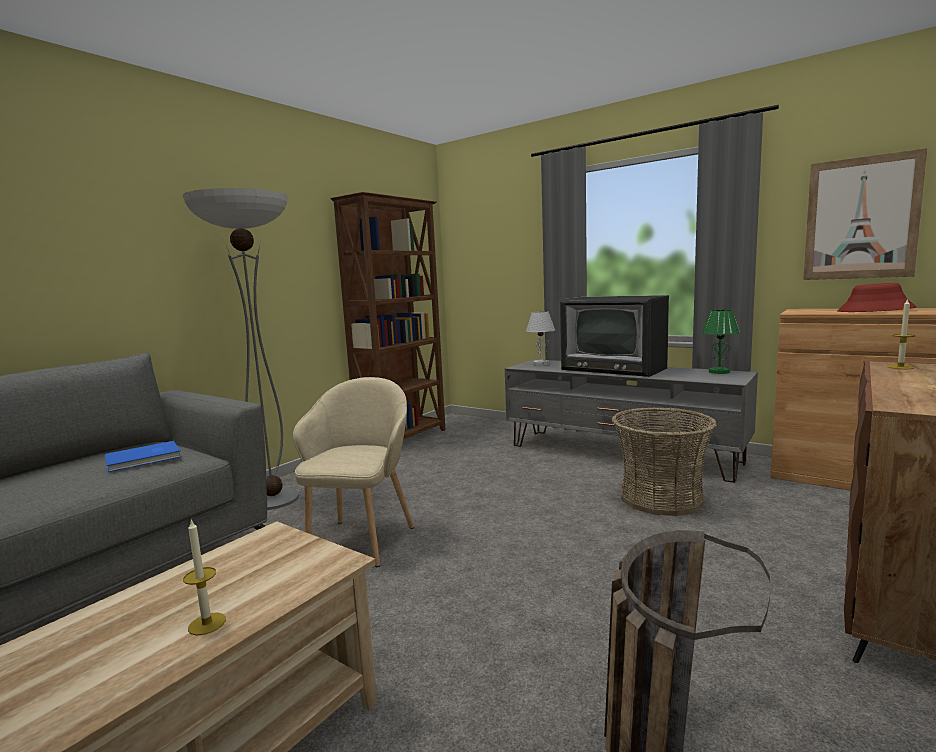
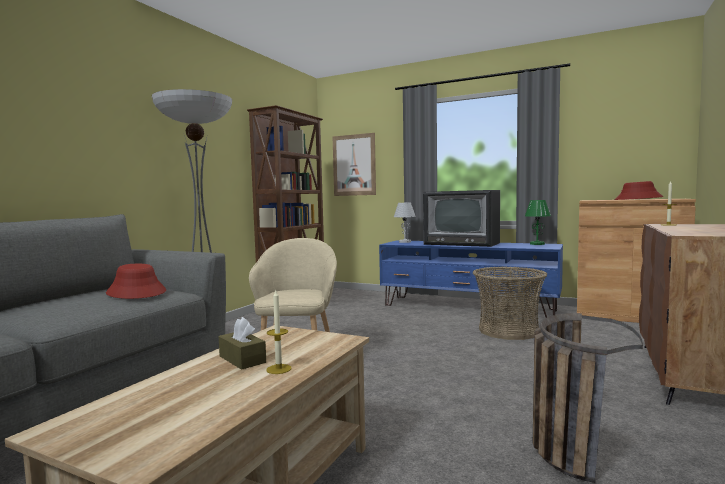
camera: 10 degrees left, 5 degrees down
blue book [105,441,181,472] -> red hat [106,264,166,299]
grey tv stand [505,359,758,483] -> blue tv stand [379,240,563,318]
picture [803,148,927,280] -> picture moved to [333,133,376,196]
none -> brown tissue box [219,317,266,370]

